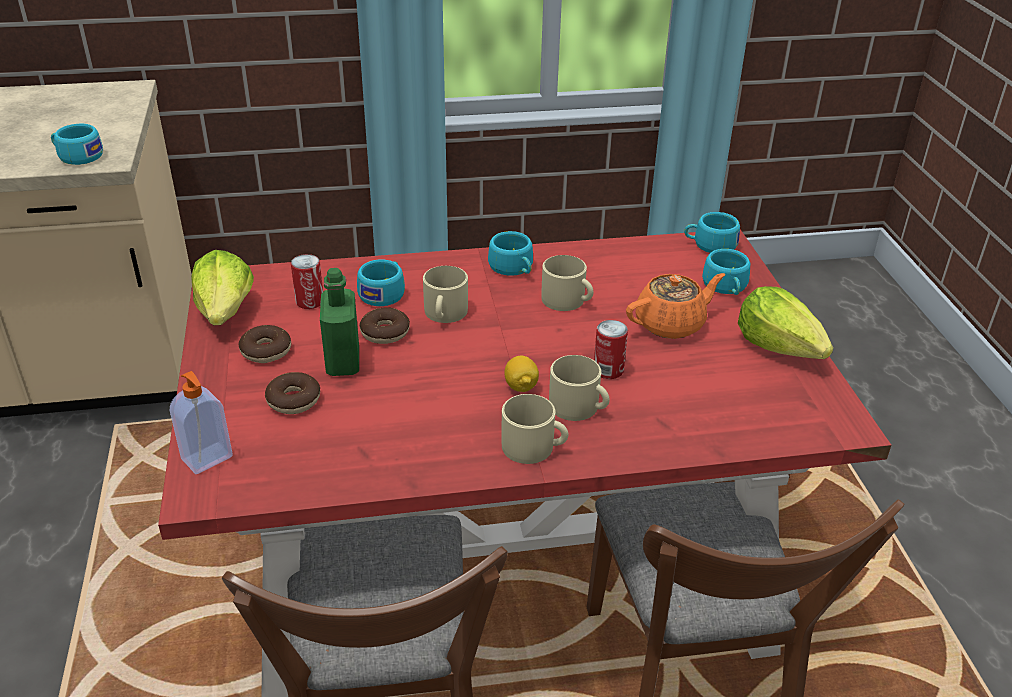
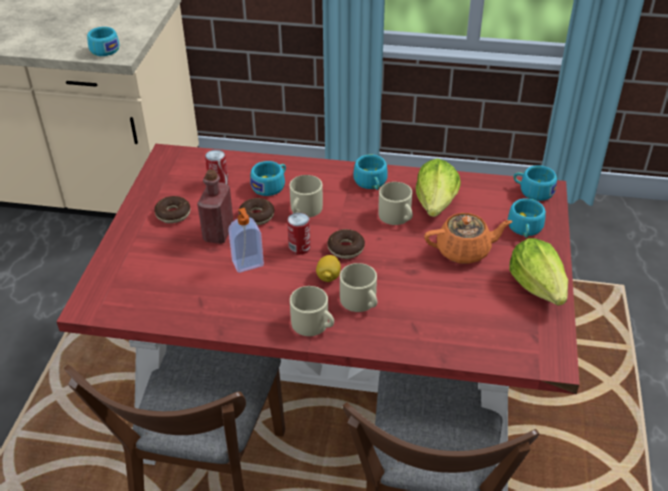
camera: 20 degrees right, 5 degrees up
soap dispenser [170,371,233,474] -> soap dispenser moved to [228,208,264,273]
lettuce [191,250,254,325] -> lettuce moved to [416,158,461,217]
donut [265,372,320,414] -> donut moved to [327,229,365,259]
green bottle [320,268,359,376] -> red bottle [197,169,233,244]
can [594,320,628,379] -> can moved to [287,213,311,255]

